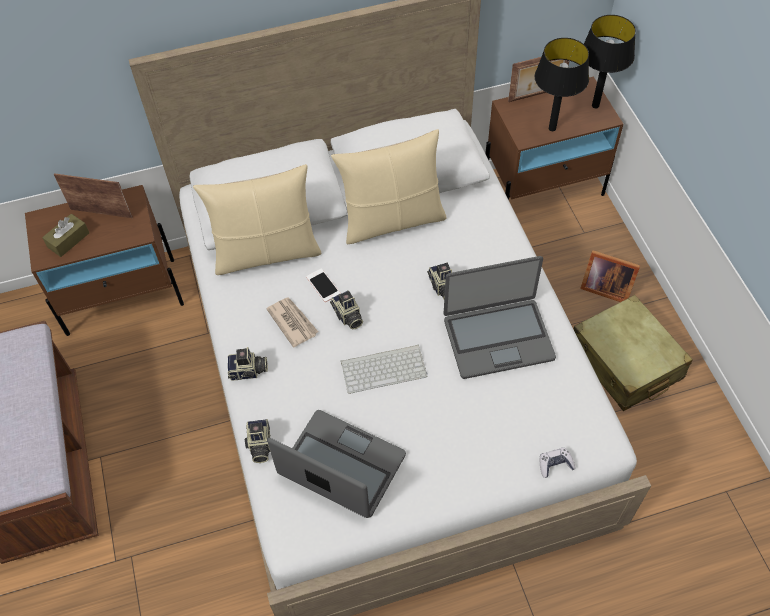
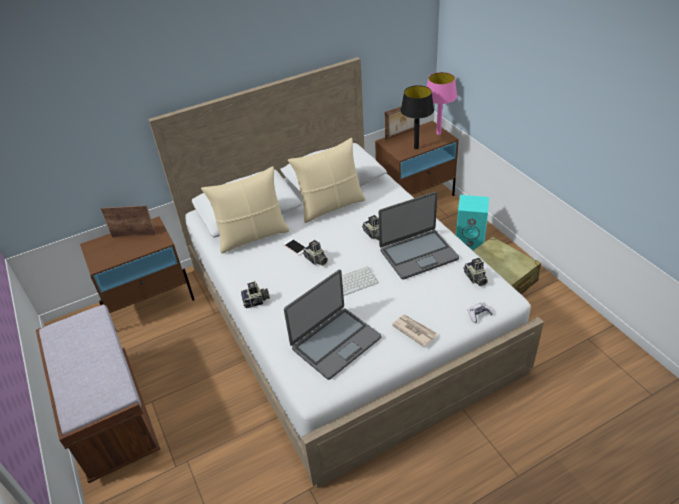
camera: 10 degrees left, 15 degrees down
brown tissue box [42,214,89,257] -> none
camera [245,419,270,463] -> camera moved to [463,258,488,286]
newspaper [266,297,318,347] -> newspaper moved to [392,314,437,347]
laptop [267,410,406,518] -> laptop turned 120 degrees clockwise [284,270,381,380]
picture frame [580,250,640,302] -> turquoise speaker [456,195,489,251]
black table lamp [584,15,636,108] -> pink table lamp [426,72,457,135]

